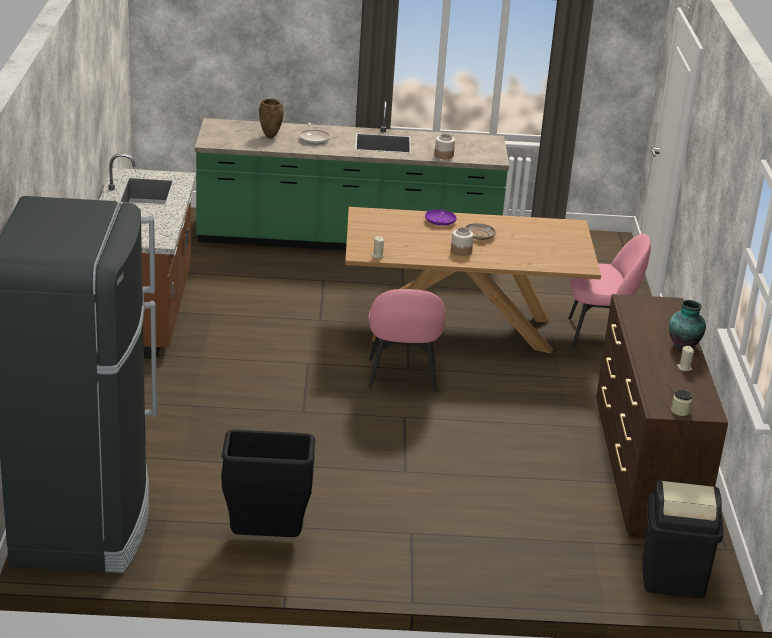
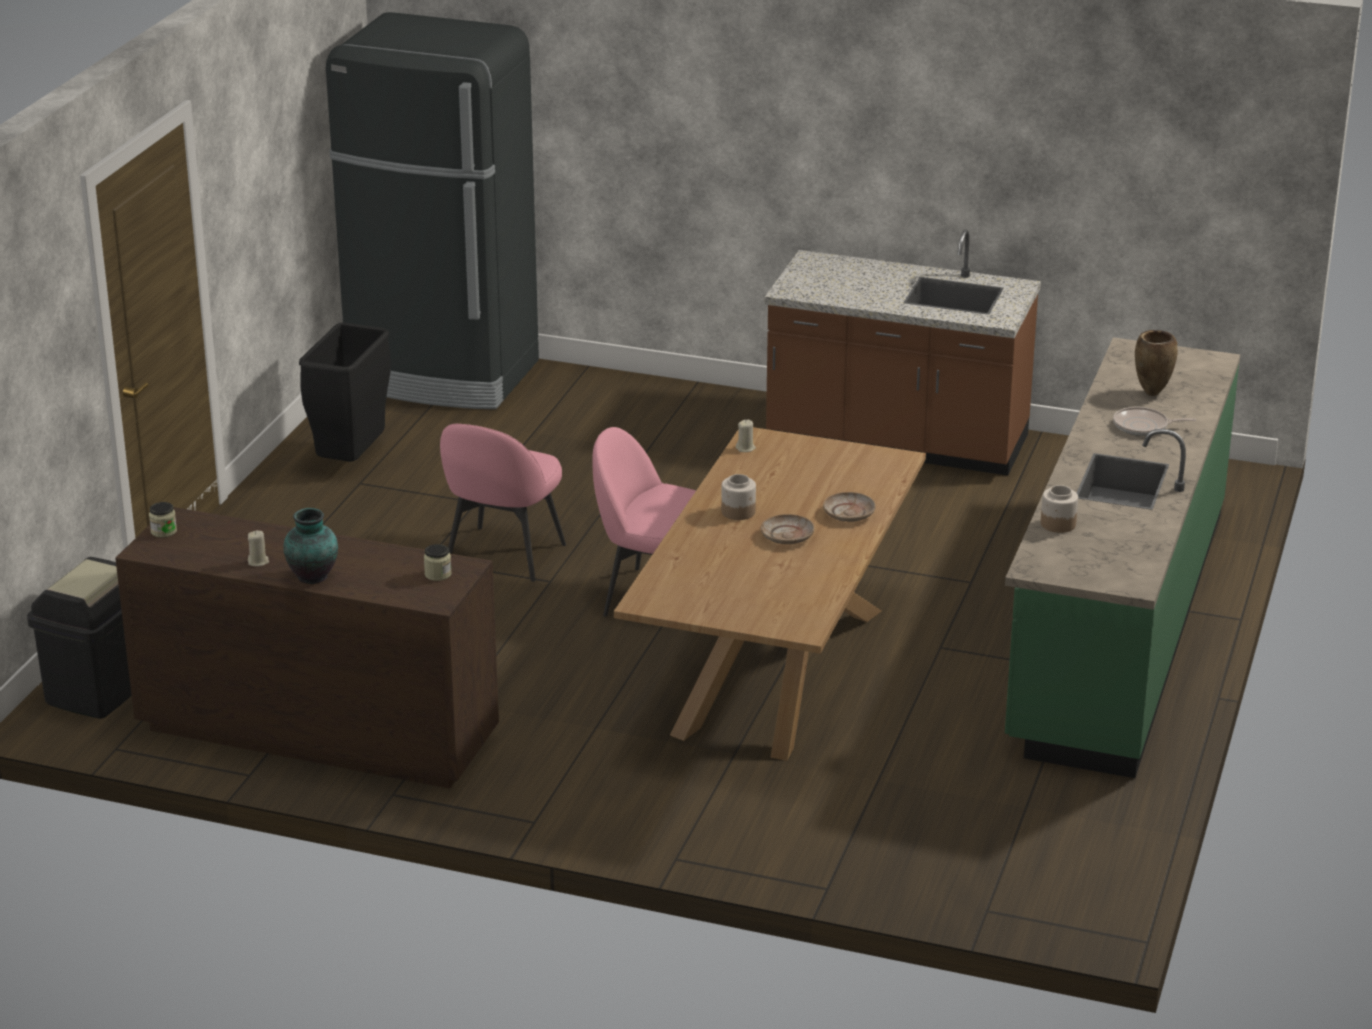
camera: 110 degrees right, 0 degrees up
purple plate [425,210,457,226] -> beige plate [823,492,876,522]
pink chair [568,234,651,349] -> pink chair moved to [440,424,566,582]
none -> jar [424,544,452,581]

